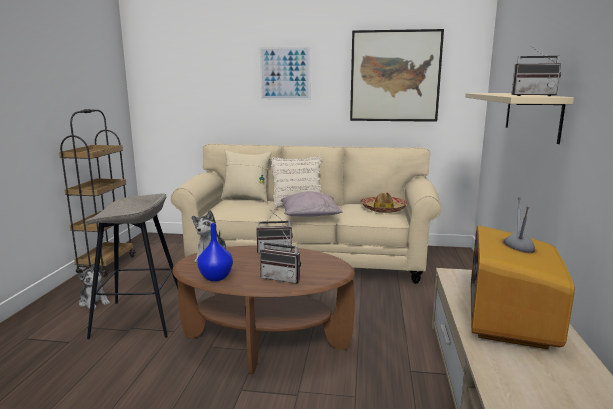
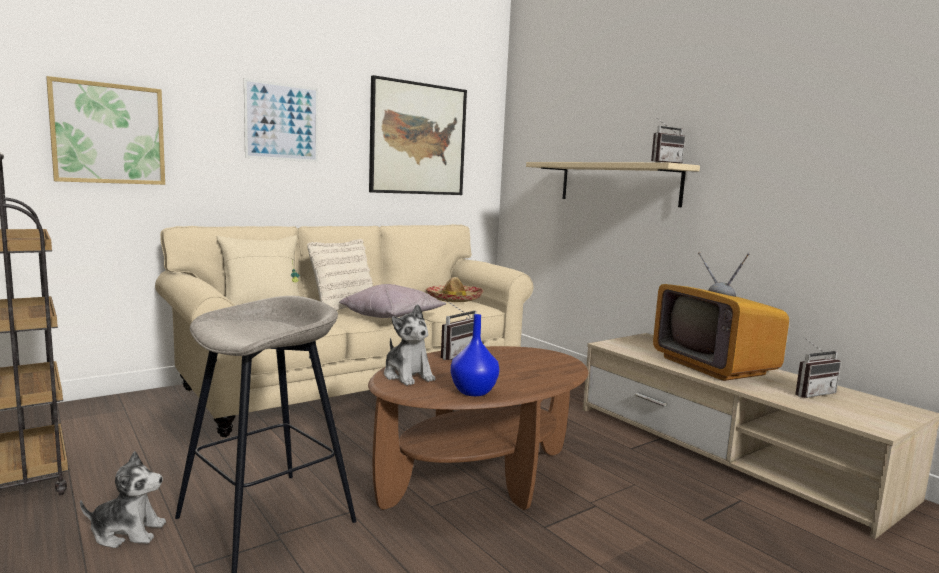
camera: 45 degrees left, 5 degrees down
radio [260,232,301,283] -> radio moved to [795,337,841,398]
none -> picture [46,76,165,185]

